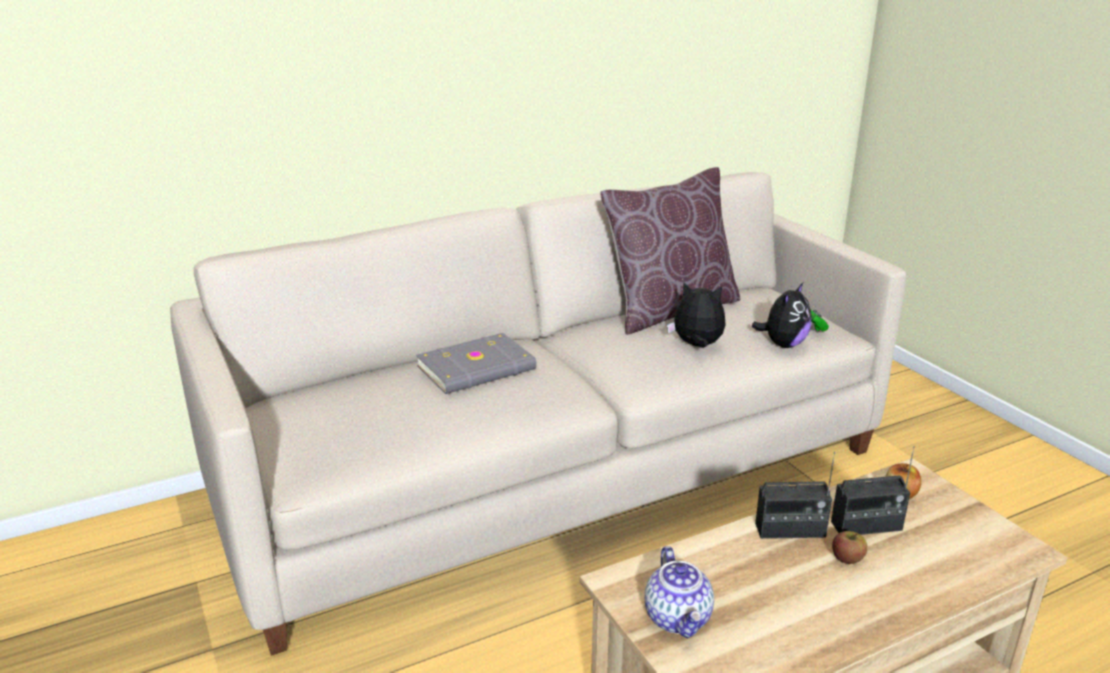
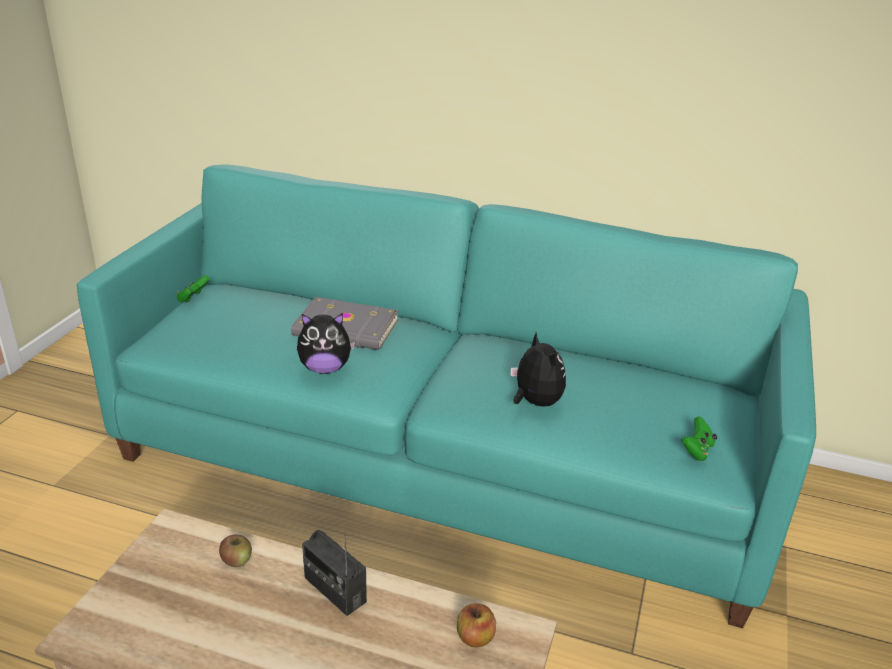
camera: 45 degrees right, 5 degrees up
beige sofa [170,172,906,656] -> turquoise sofa [77,164,816,628]
brown pillow [600,167,740,335] -> none
teapot [645,546,714,638] -> none
plush toy [752,283,812,348] -> plush toy moved to [297,313,355,374]
radio [831,446,915,535] -> none
apple [832,531,868,564] -> apple moved to [219,535,252,567]
none -> green game controller [176,275,210,302]

